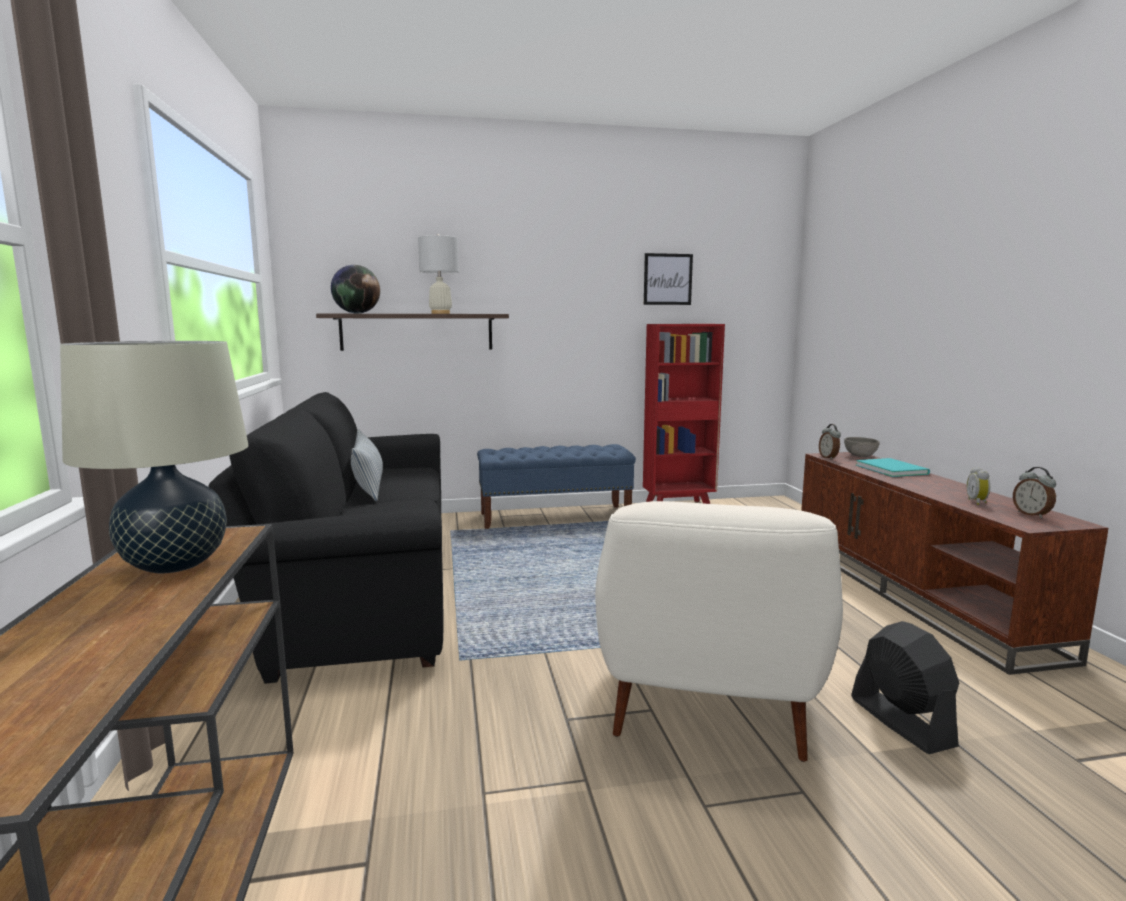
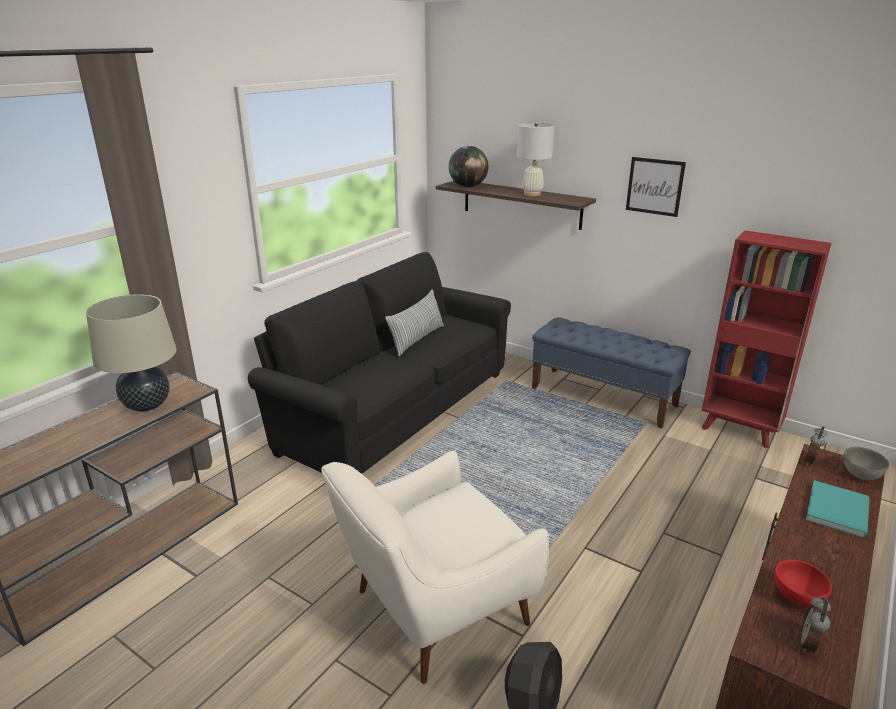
camera: 45 degrees right, 15 degrees up
picture [644,253,693,305] -> picture moved to [626,157,686,217]
alarm clock [967,467,990,505] -> red bowl [774,559,832,607]

